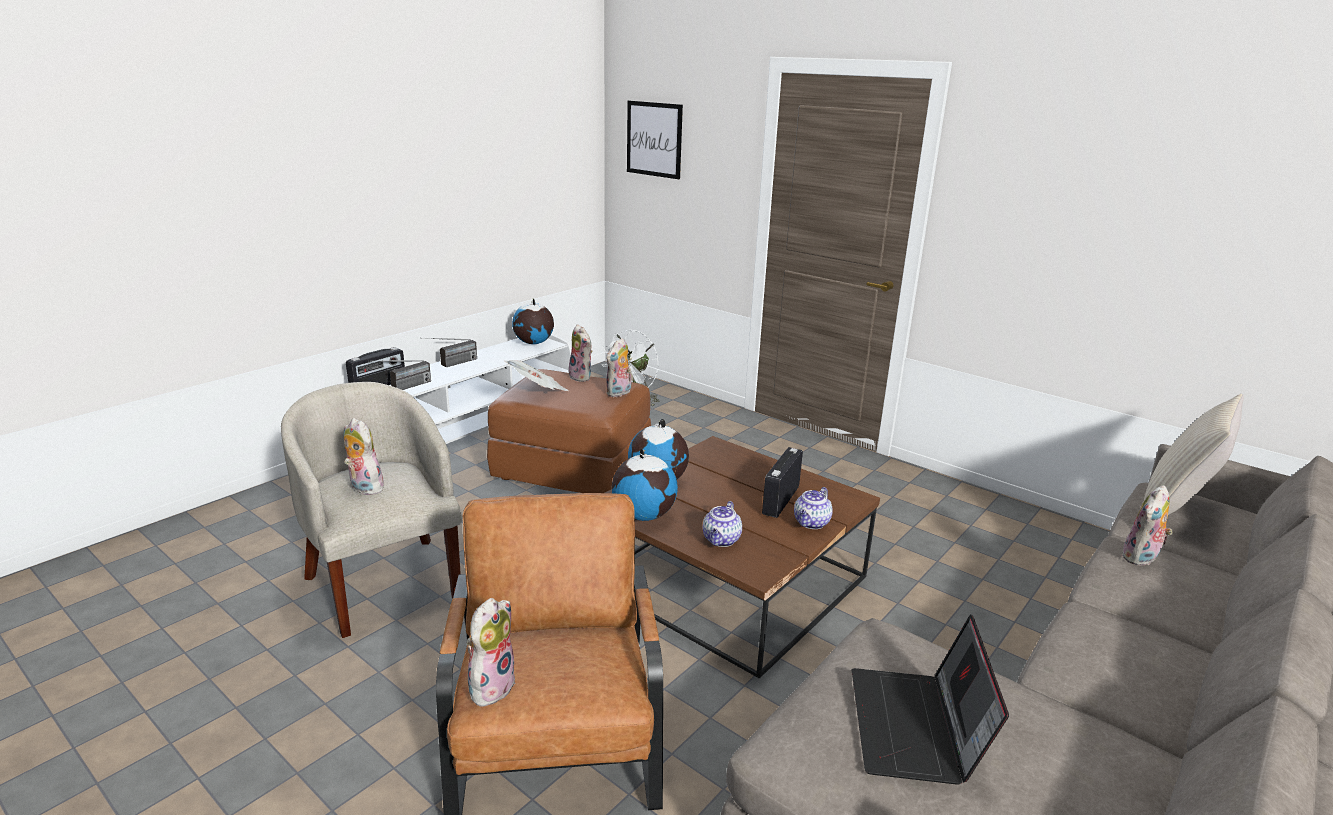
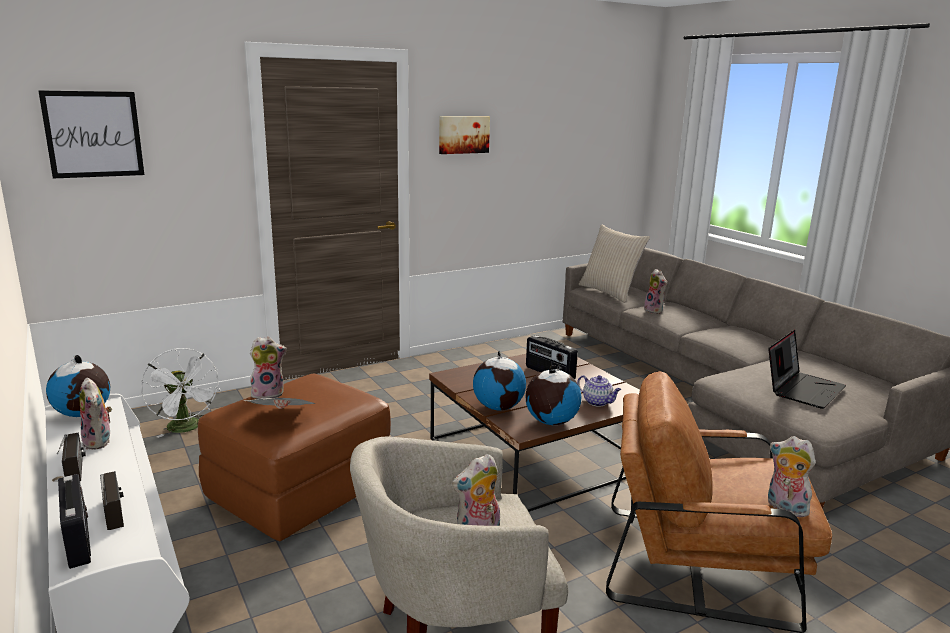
camera: 70 degrees left, 5 degrees down
plush toy [606,338,631,397] -> plush toy moved to [79,378,112,450]
teapot [794,487,833,529] -> none
laptop [852,614,1009,785] -> laptop turned 75 degrees counterclockwise [768,330,846,409]
none -> picture [439,116,490,154]

